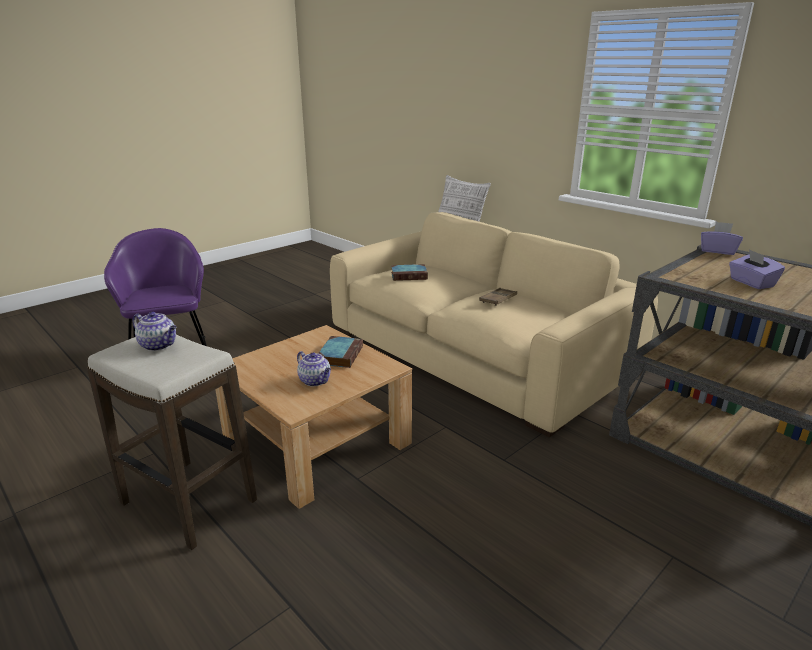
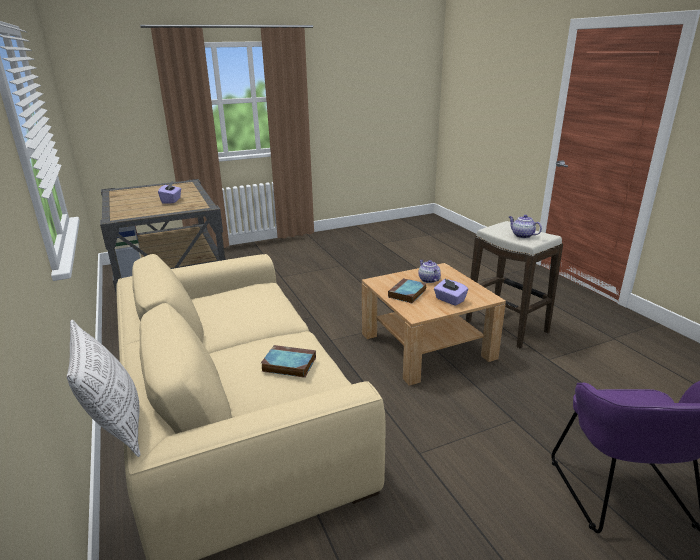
camera: 160 degrees left, 0 degrees up
brown tray [479,288,517,306] -> none
purple tissue box [701,222,743,255] -> purple tissue box moved to [434,279,468,306]

